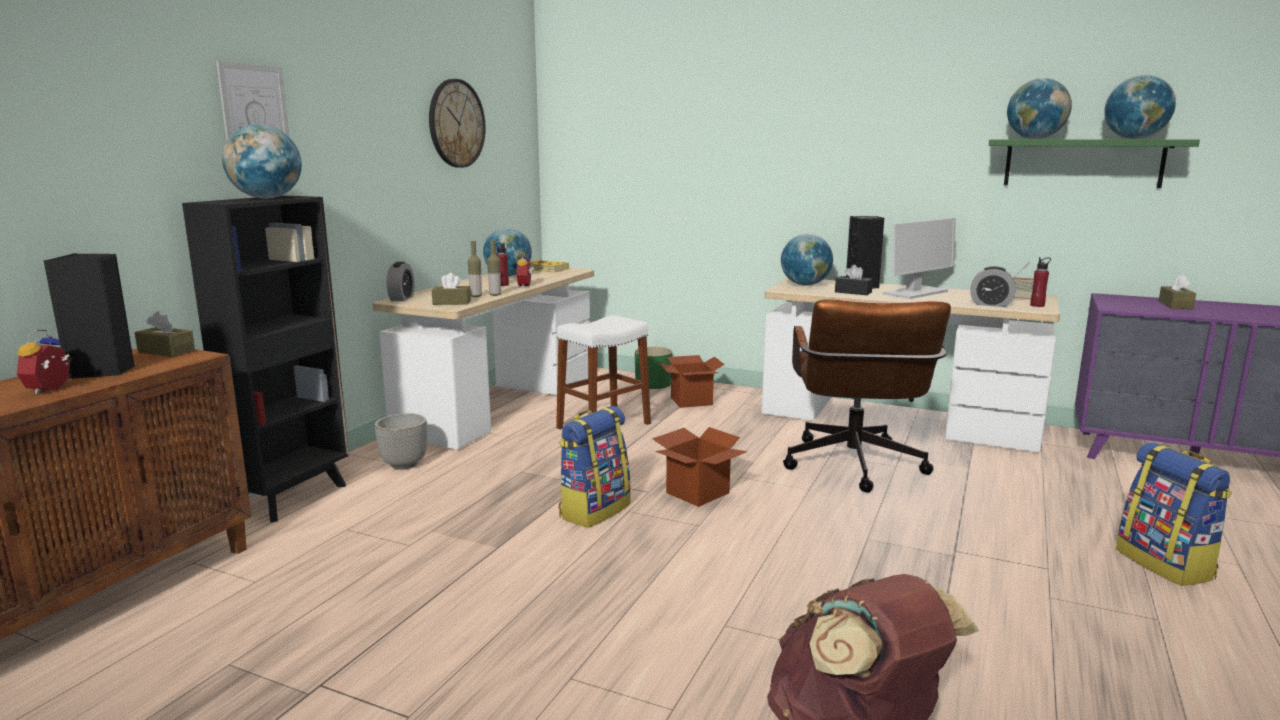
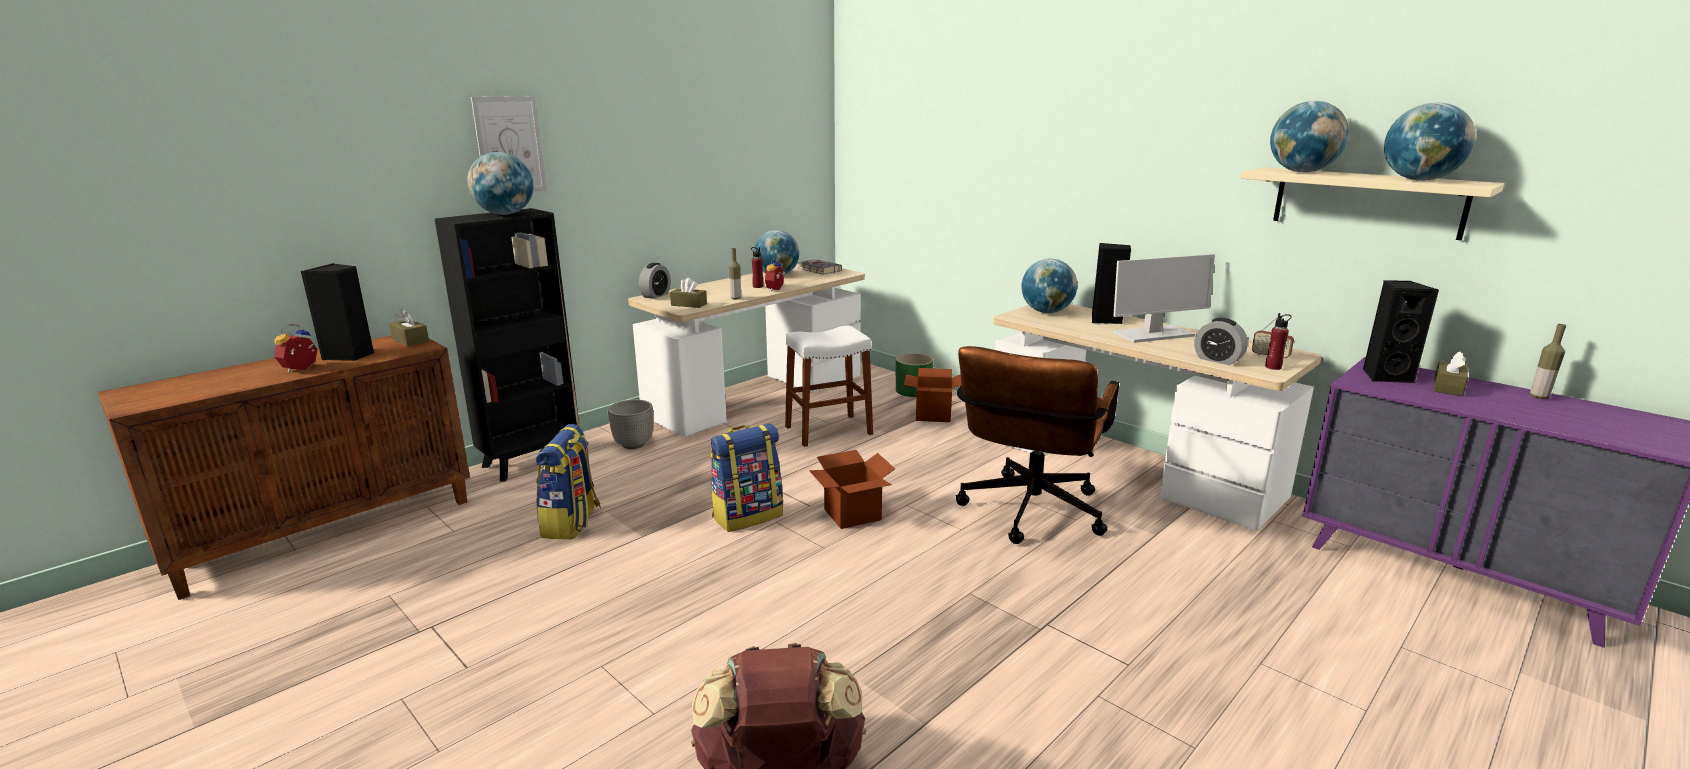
camera: 20 degrees right, 5 degrees up
wall clock [429,79,486,168] -> none
bottle [468,241,482,297] -> bottle moved to [1530,324,1566,399]
yellow book [530,260,569,272] -> grey book [798,259,842,275]
black tissue box [835,265,873,295] -> none
green shelf [989,139,1200,188] -> beige shelf [1241,167,1504,240]
backpack [1116,442,1232,586] -> backpack moved to [536,424,601,539]
none -> black speaker [1363,280,1439,383]

